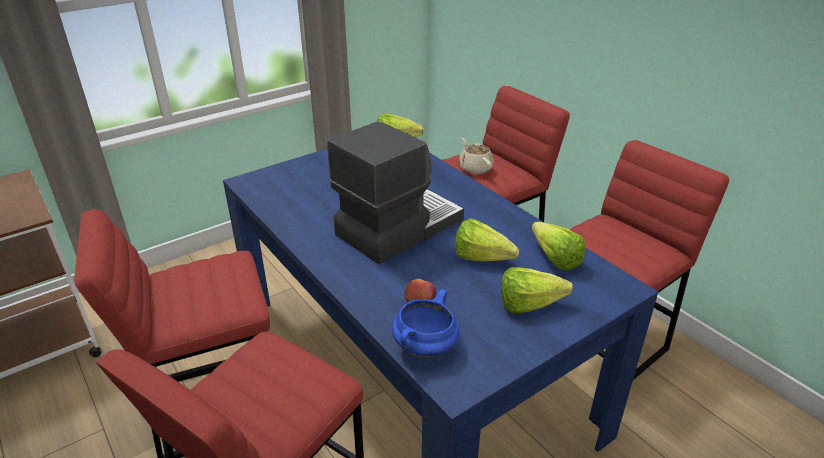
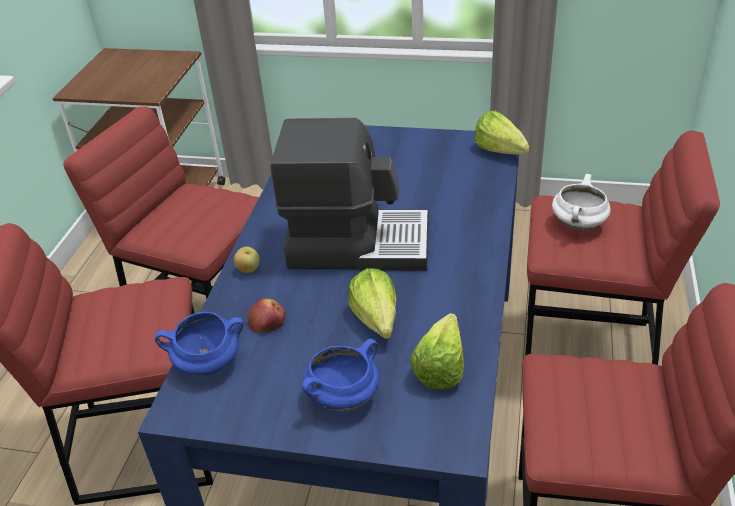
camera: 50 degrees right, 5 degrees up
beige teapot [459,138,494,175] -> white cooking pot [552,174,610,230]
lettuce [501,267,573,313] -> blue cooking pot [302,339,379,411]
none -> apple [234,247,260,273]

